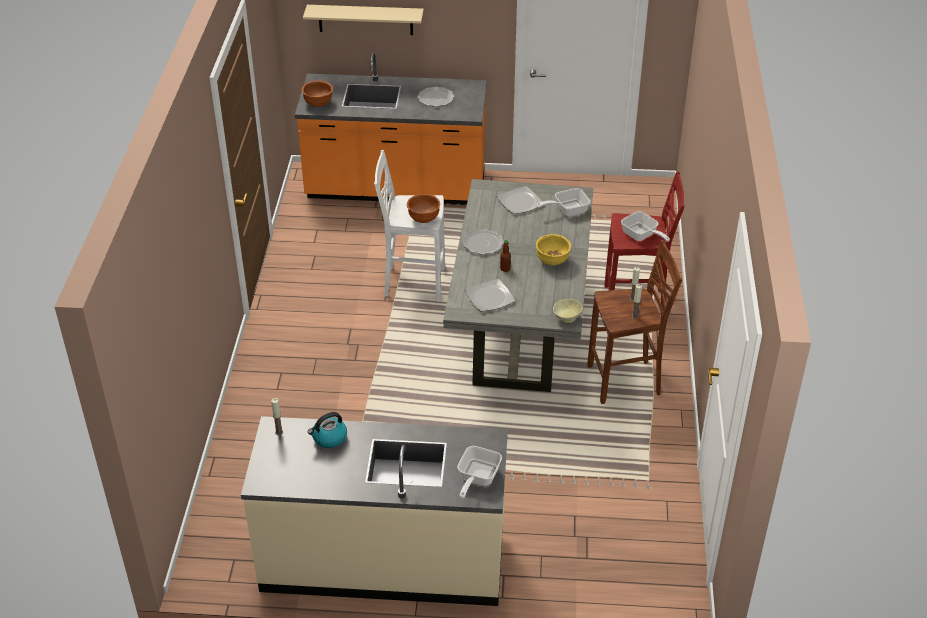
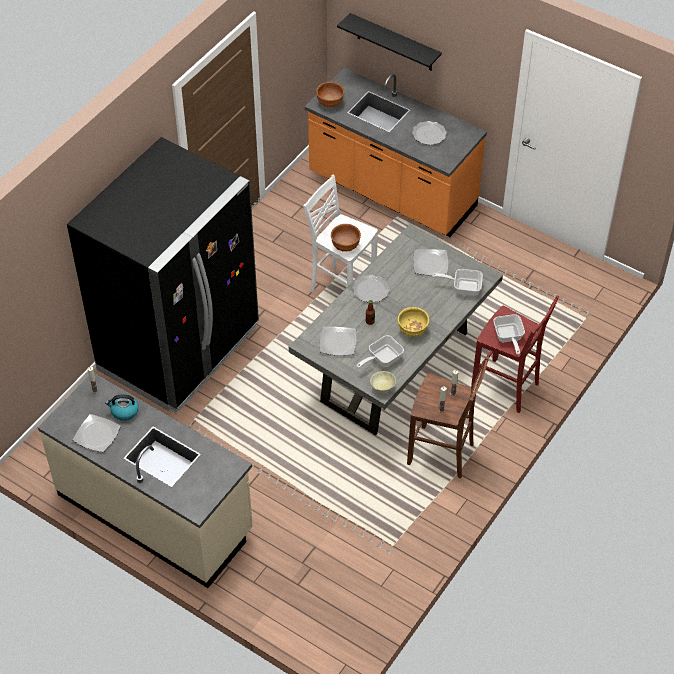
camera: 30 degrees right, 10 degrees up
beige shelf [303,5,424,35] -> black shelf [337,13,442,70]
frying pan [457,446,502,498] -> frying pan moved to [357,335,404,368]
none -> black fridge [67,137,259,414]
none -> plate [73,414,121,452]

